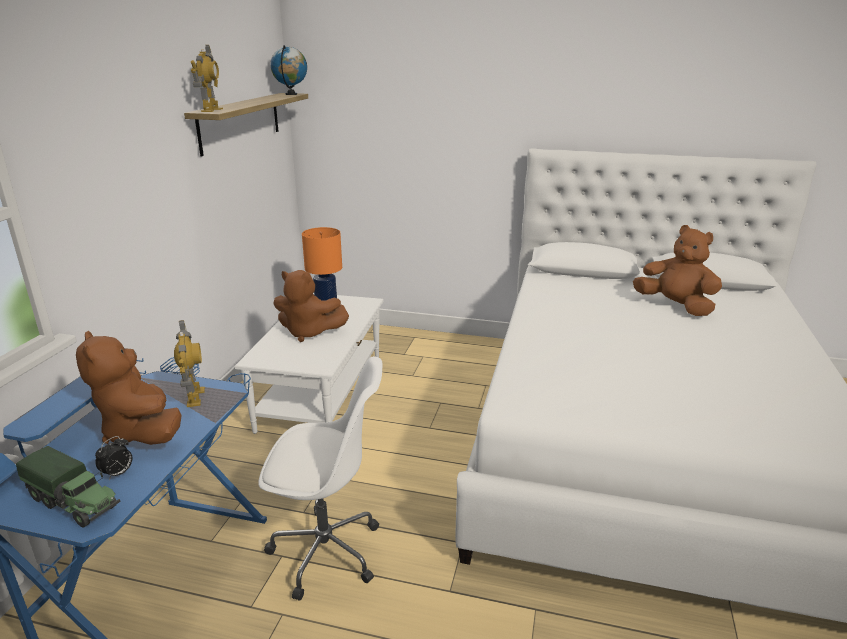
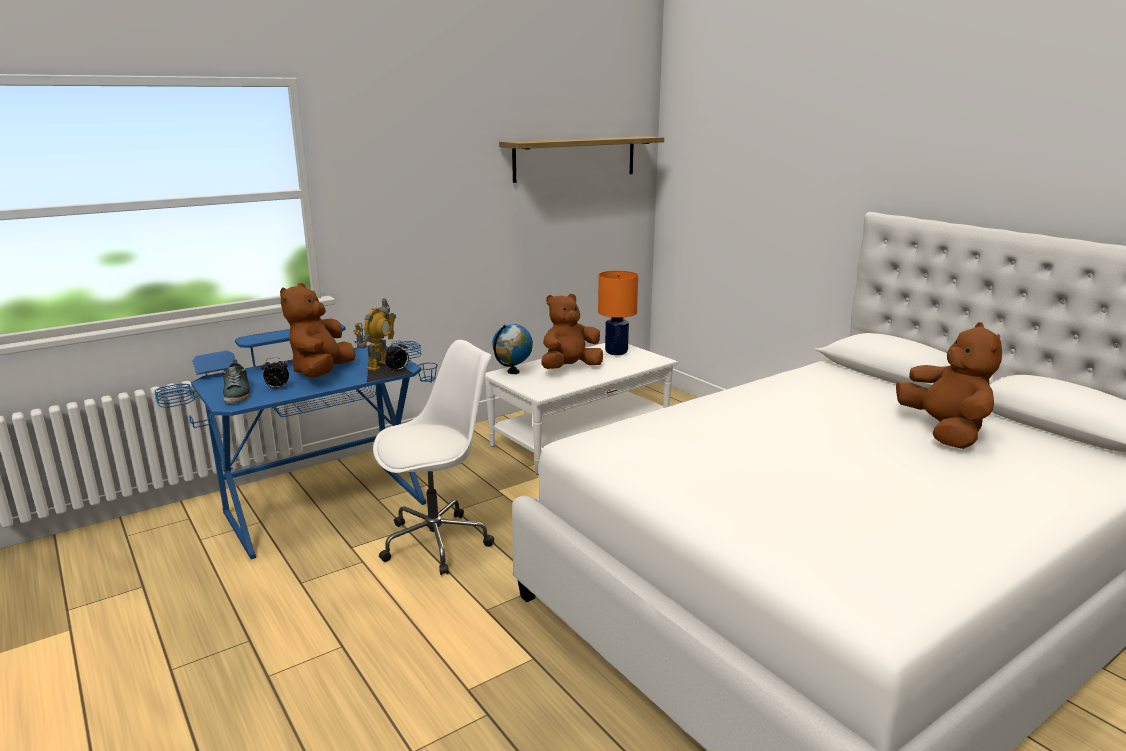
camera: 40 degrees right, 5 degrees down
toy truck [16,446,121,528] -> shoe [222,360,250,403]
toy robot [191,45,223,112] -> none
white office chair [258,356,383,601] -> white office chair turned 75 degrees counterclockwise [373,340,494,575]
globe [271,45,307,95] -> globe moved to [492,324,533,374]
brown plush toy [274,270,349,342] -> brown plush toy turned 90 degrees clockwise [541,294,603,369]
none -> alarm clock [385,341,409,371]

